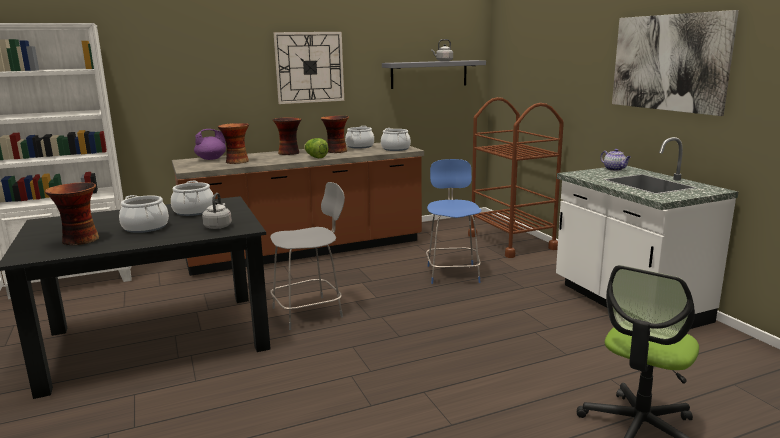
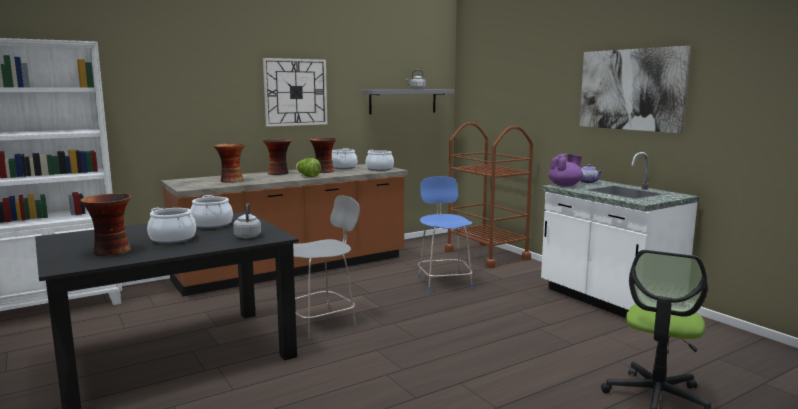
camera: 10 degrees left, 5 degrees down
purple teapot [194,129,226,160] -> purple teapot moved to [549,154,583,187]

